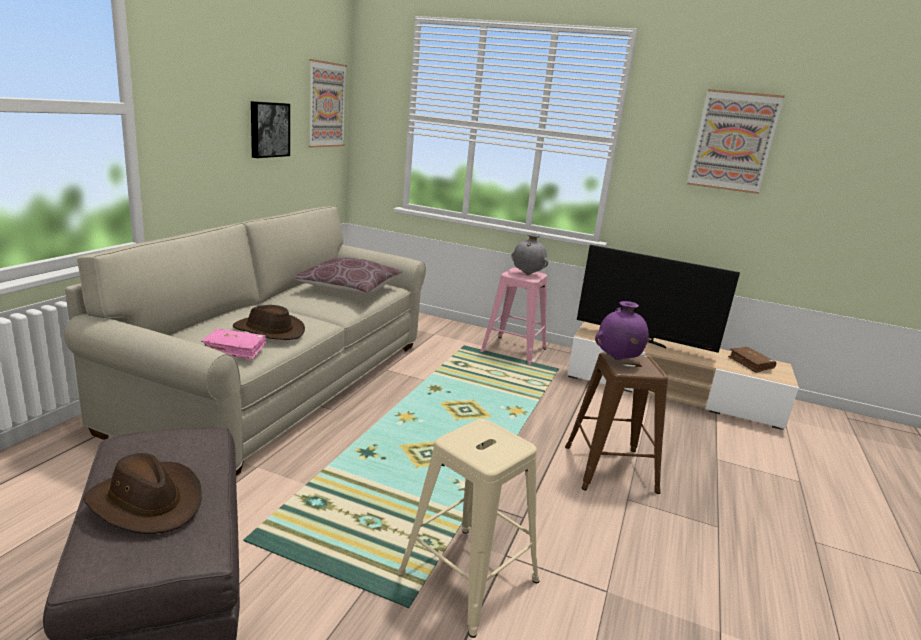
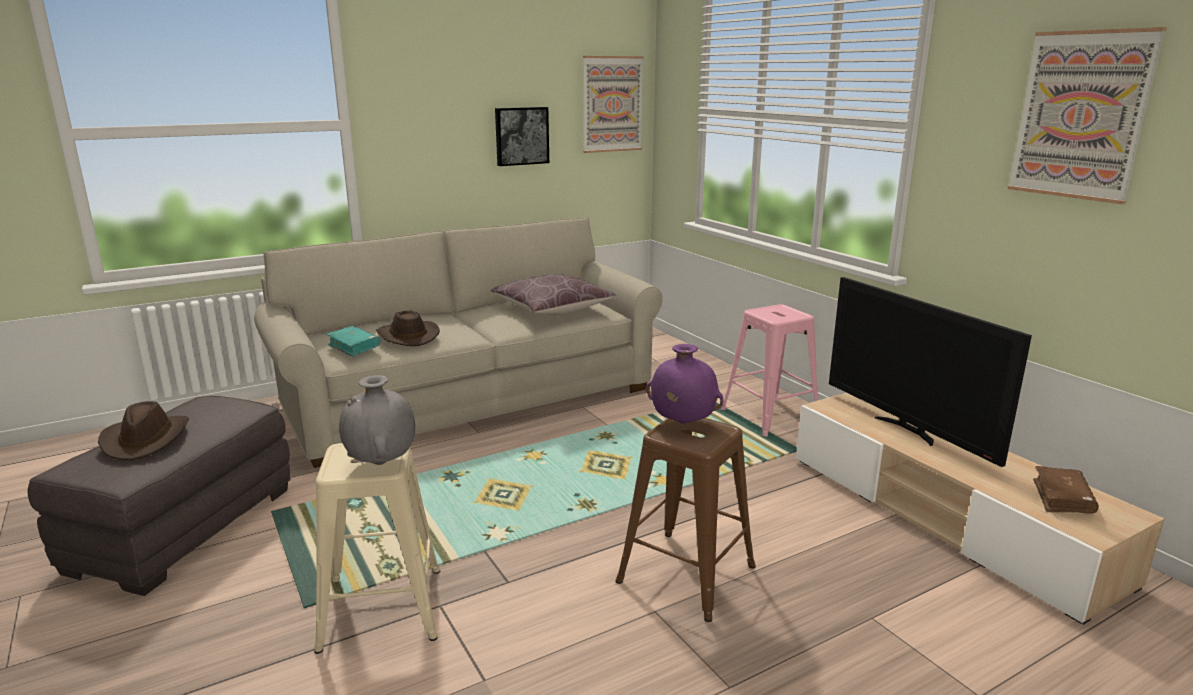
camera: 40 degrees right, 0 degrees up
pink book [201,329,266,360] -> turquoise book [326,326,380,357]
grey vase [511,233,548,275] -> grey vase moved to [339,375,415,465]

